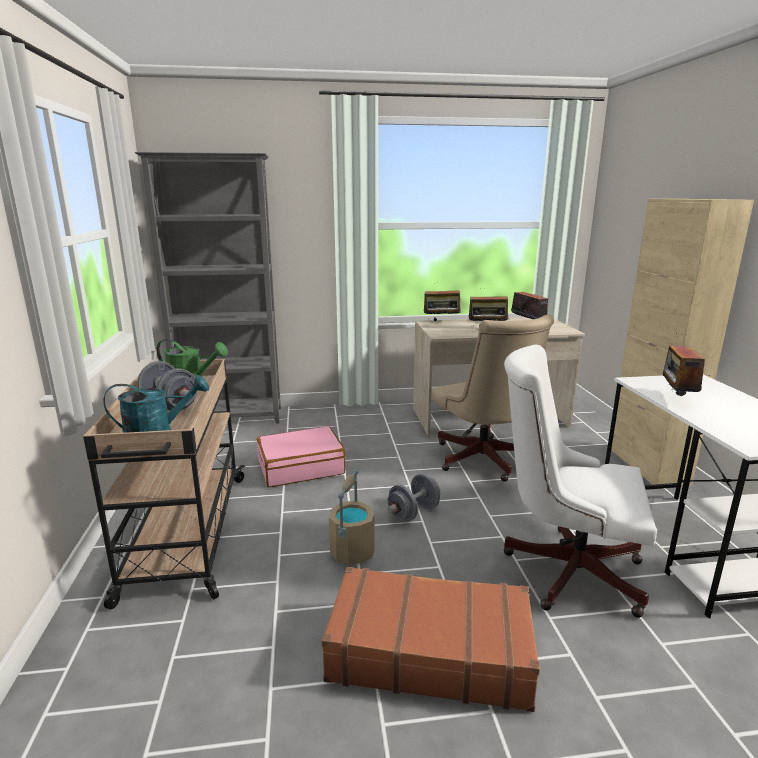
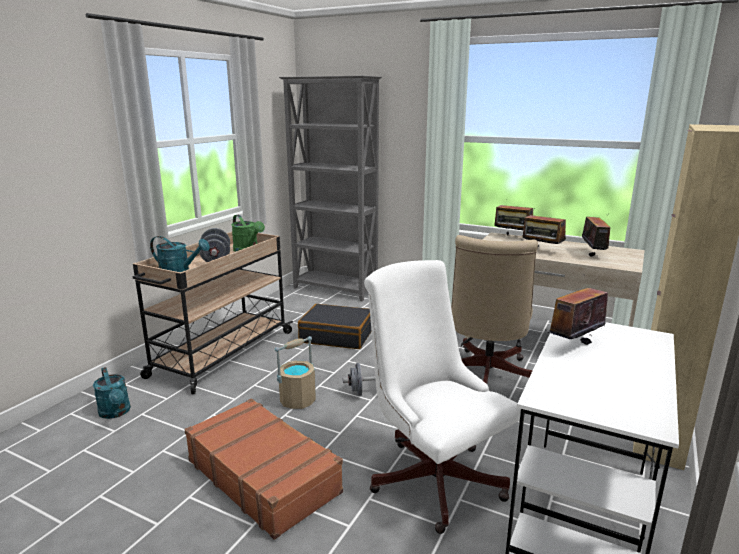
camera: 35 degrees right, 0 degrees up
pink suitcase [257,426,346,487] -> black suitcase [298,304,372,349]
none -> turquoise watering can [93,367,131,419]

